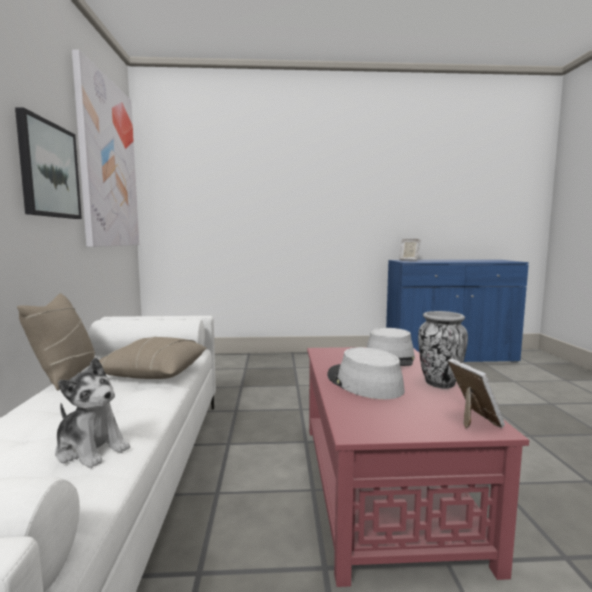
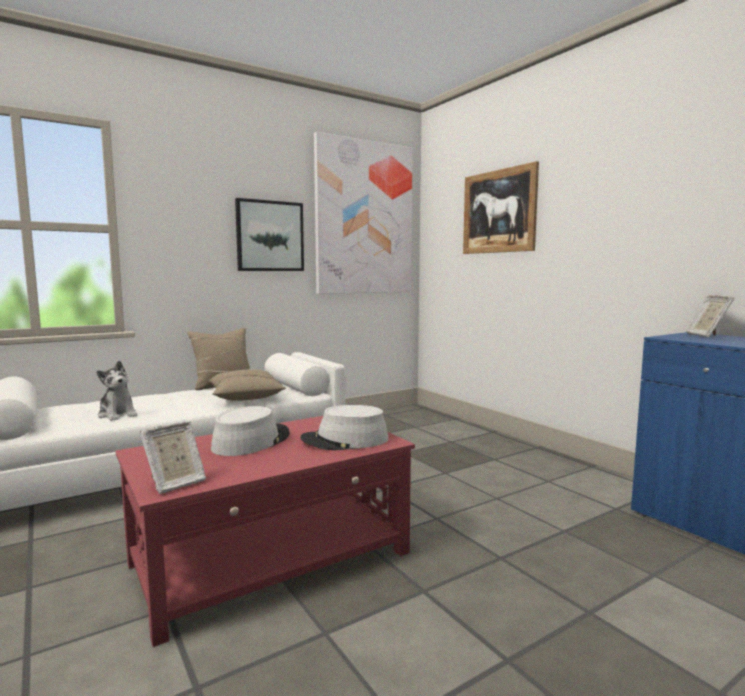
camera: 60 degrees right, 0 degrees up
plush toy [55,357,130,468] -> plush toy turned 45 degrees counterclockwise [96,361,137,421]
vase [418,311,468,389] -> none
none -> picture [463,161,539,254]

